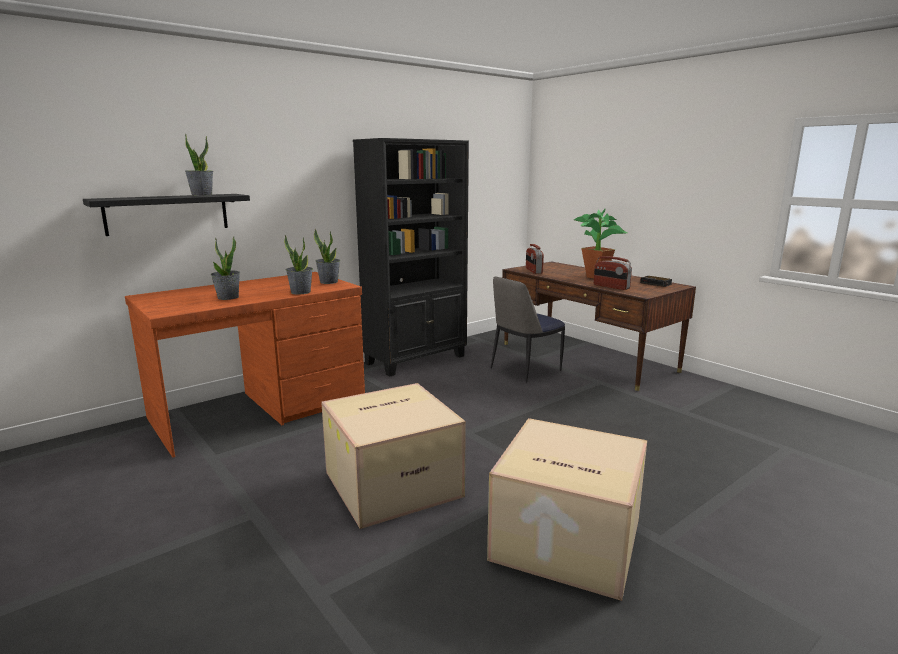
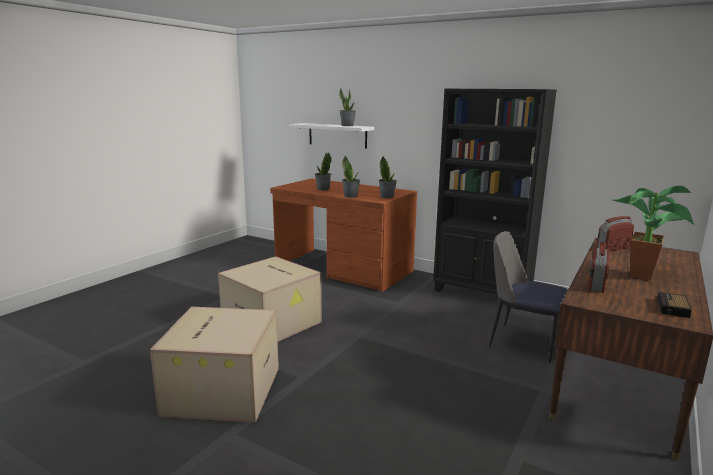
camera: 70 degrees right, 0 degrees up
black shelf [83,194,250,236] -> white shelf [289,123,374,149]

